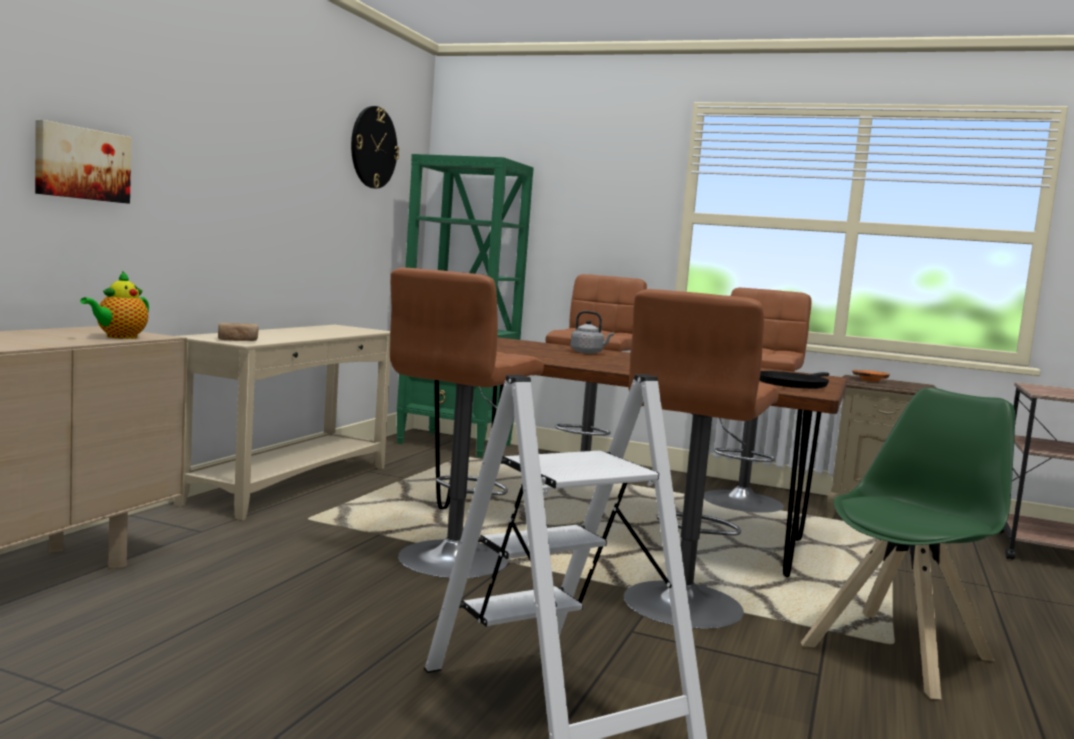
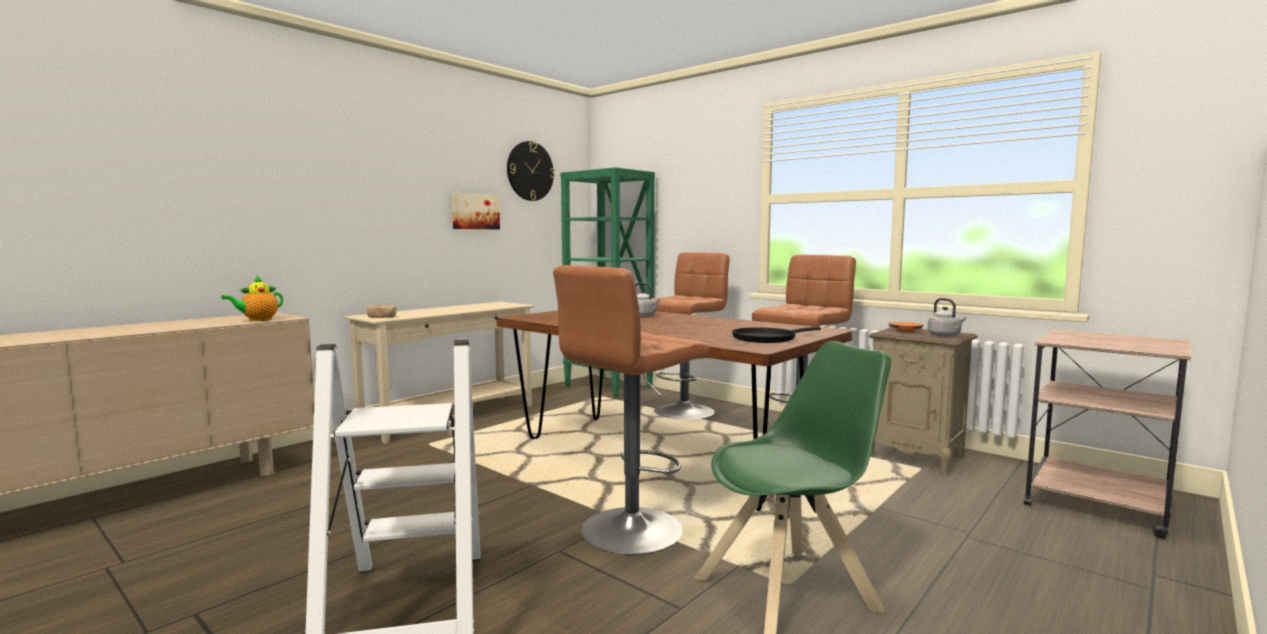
camera: 20 degrees right, 0 degrees up
picture [35,120,131,204] -> picture moved to [452,193,500,229]
brown stool [390,268,544,578] -> none
none -> grey kettle [928,298,966,337]

